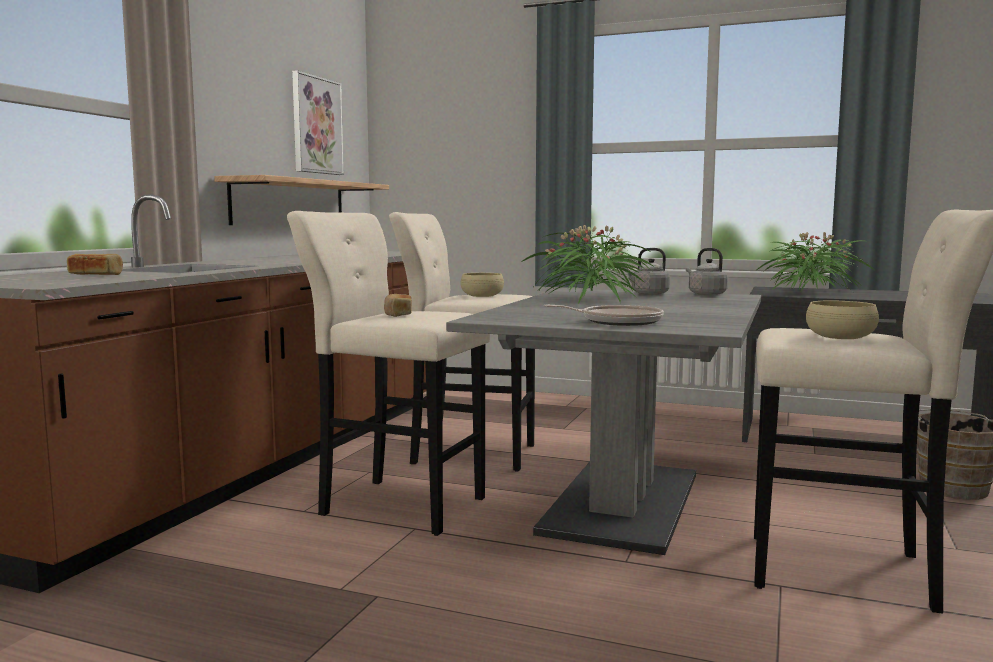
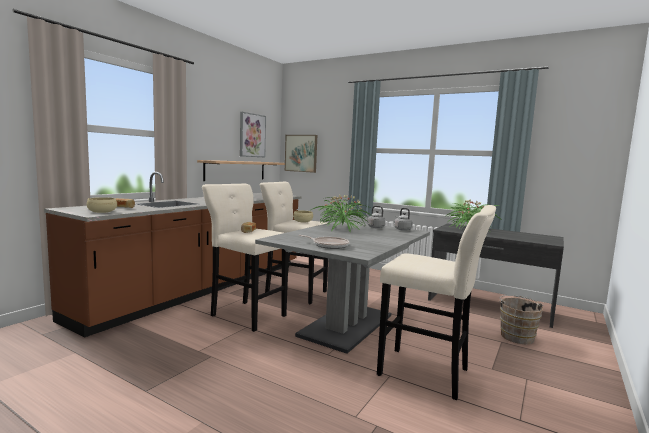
camera: 10 degrees right, 0 degrees up
beige bowl [806,301,879,339] -> beige bowl moved to [87,197,117,213]
none -> picture [285,135,317,173]

